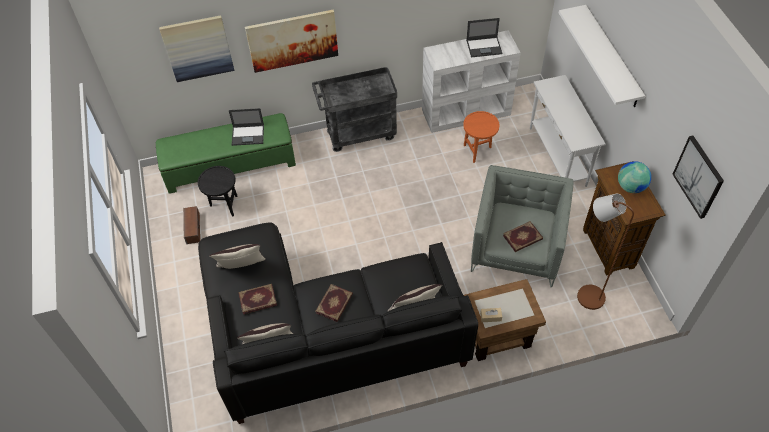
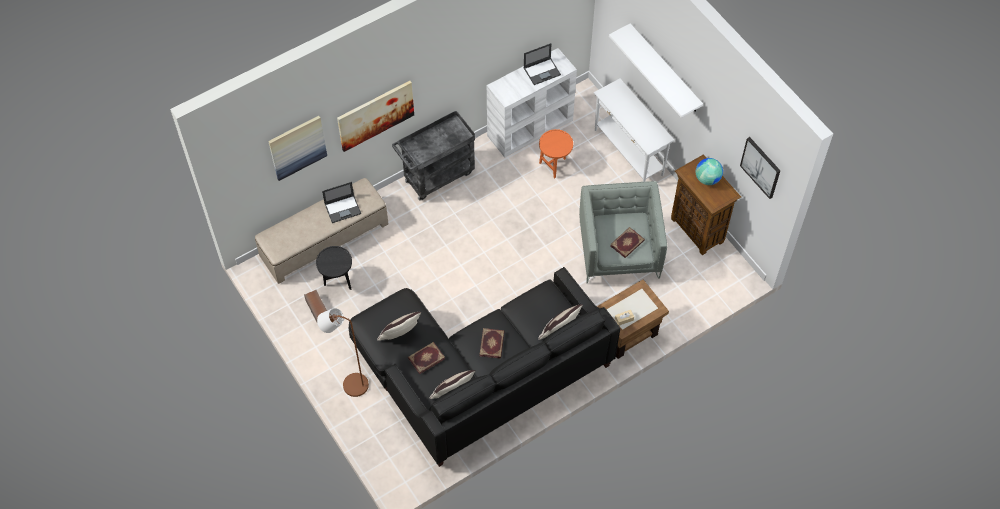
camera: 20 degrees left, 5 degrees up
green bench [156,113,296,194] -> beige bench [255,178,389,284]
brown floor lamp [577,194,634,310] -> brown floor lamp moved to [317,308,369,397]

